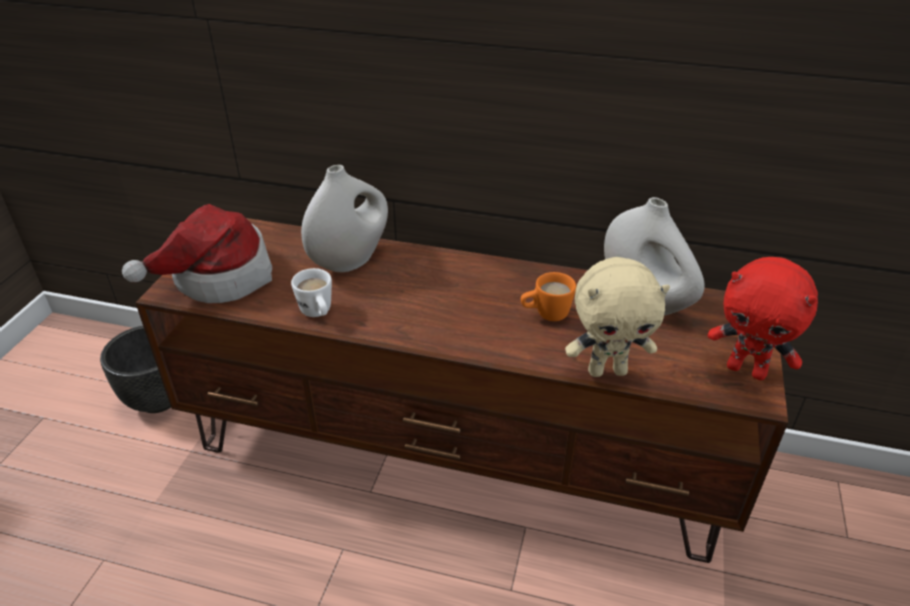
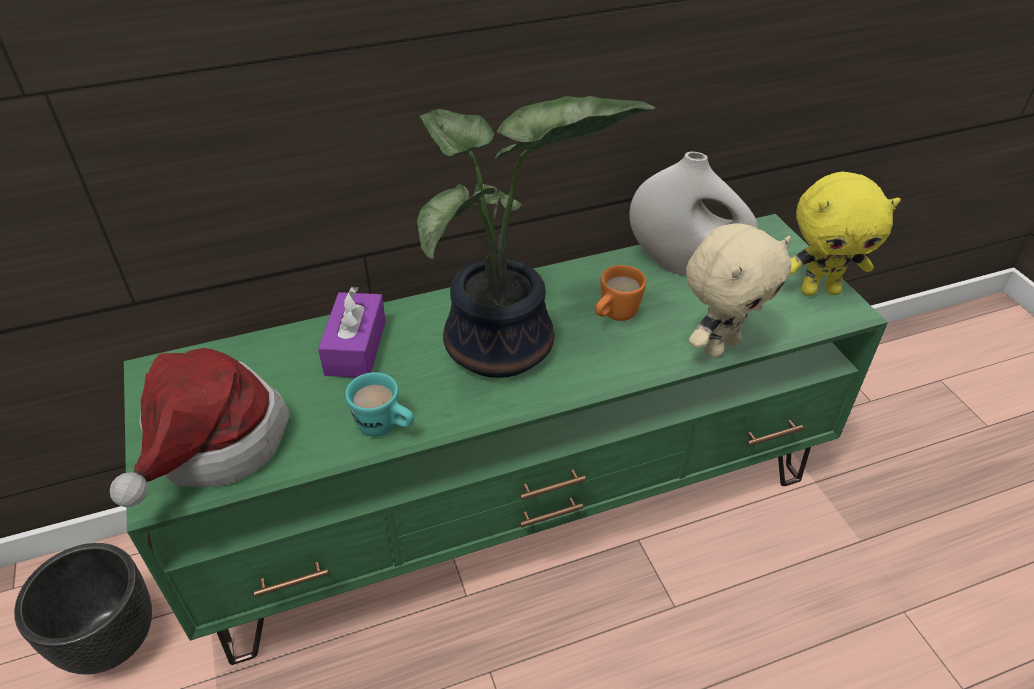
camera: 35 degrees left, 5 degrees up
brown tv stand [135,218,788,563] -> green tv stand [124,214,888,665]
white mug [291,268,332,317] -> turquoise mug [345,372,414,437]
white vase [301,165,388,272] -> purple tissue box [318,287,386,378]
red plush toy [708,257,818,380] -> yellow plush toy [790,172,901,296]
none -> potted plant [417,96,655,378]

